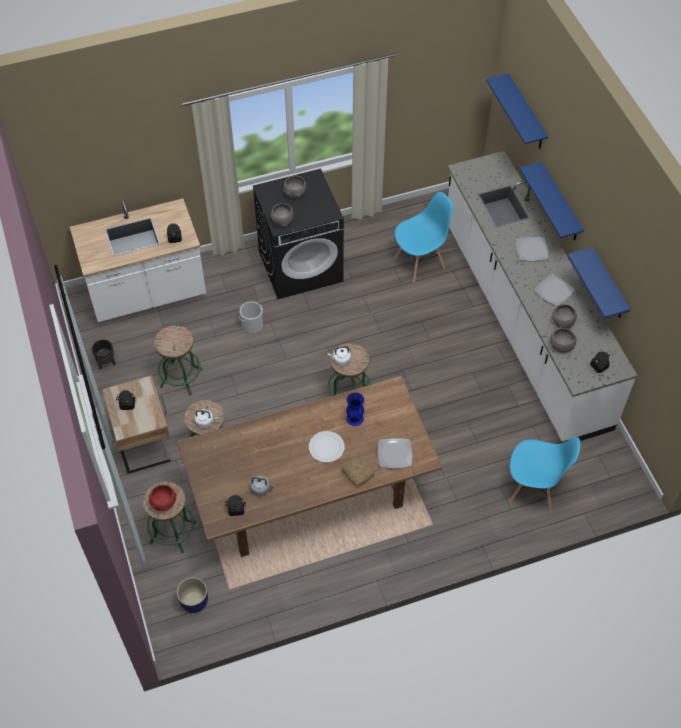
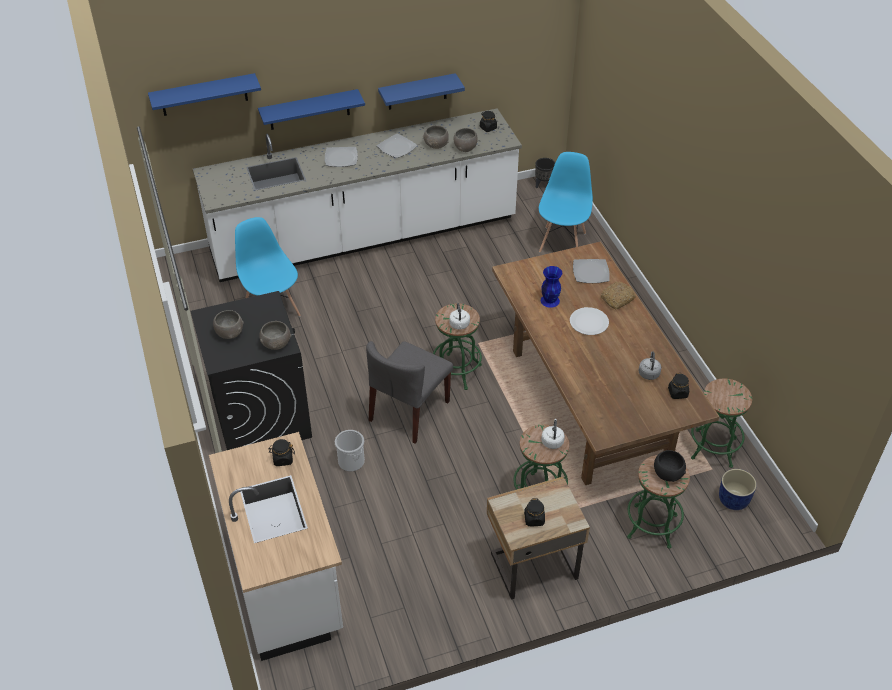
camera: 90 degrees left, 10 degrees down
black planter [91,339,116,370] -> black planter moved to [535,158,555,188]
red bowl [149,485,177,511] -> black bowl [654,450,686,482]
green stool [154,325,202,395] -> green stool moved to [691,379,752,468]
none -> grey chair [366,341,453,444]

